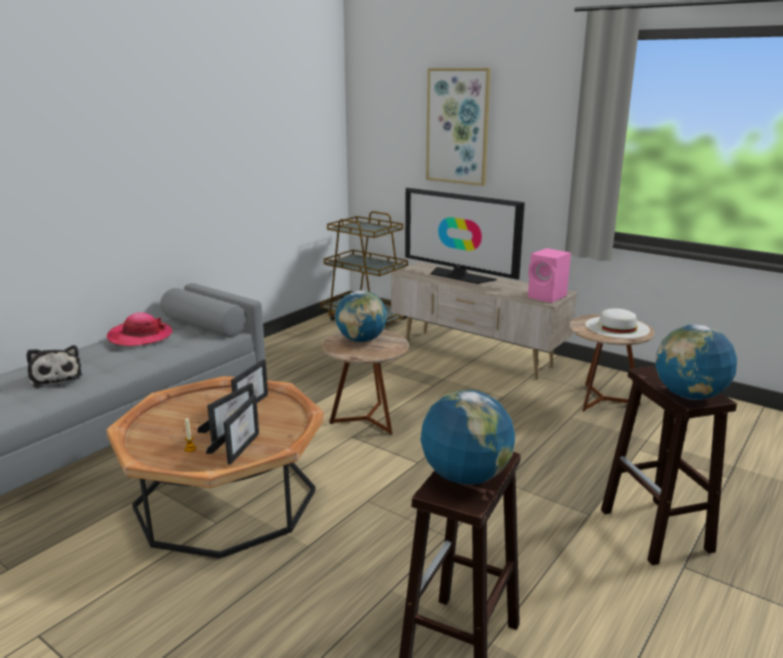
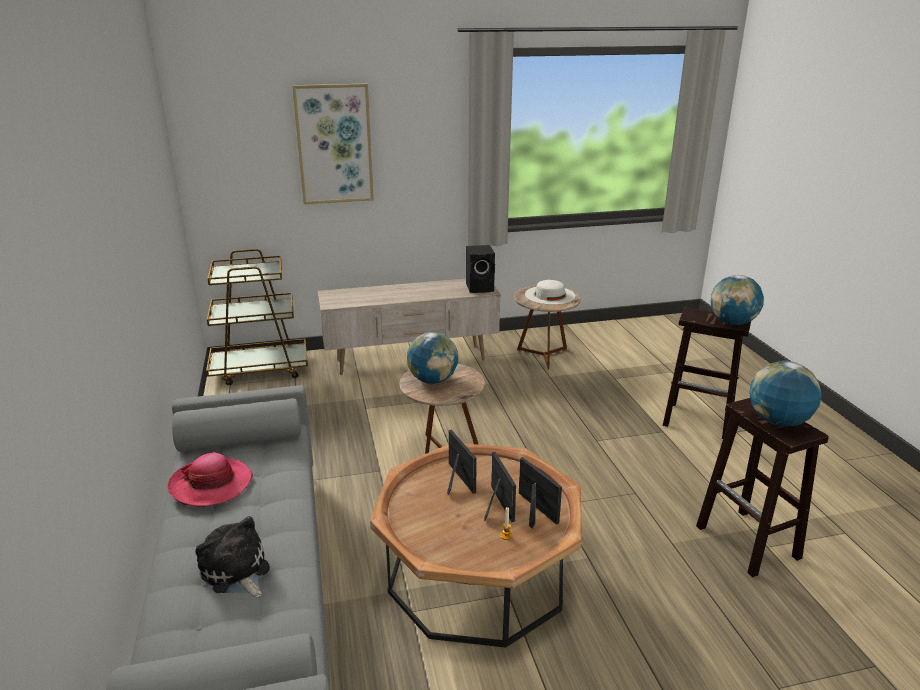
camera: 50 degrees left, 5 degrees up
plush toy [27,345,82,388] -> plush toy turned 135 degrees counterclockwise [195,516,270,597]
television [405,188,525,284] -> none
pink speaker [528,248,571,303] -> black speaker [466,245,495,293]

